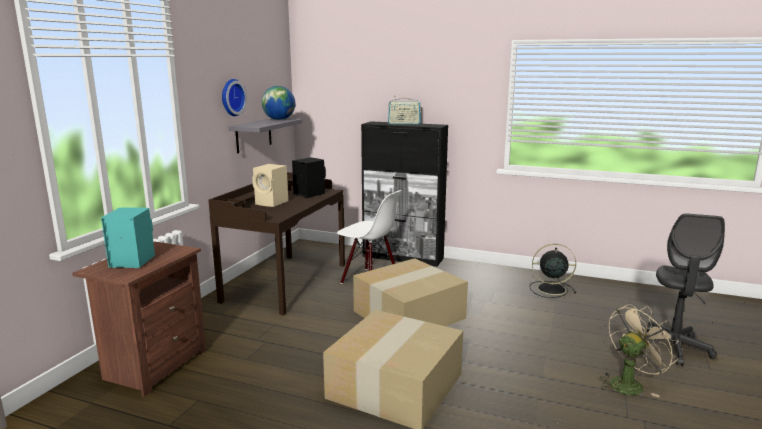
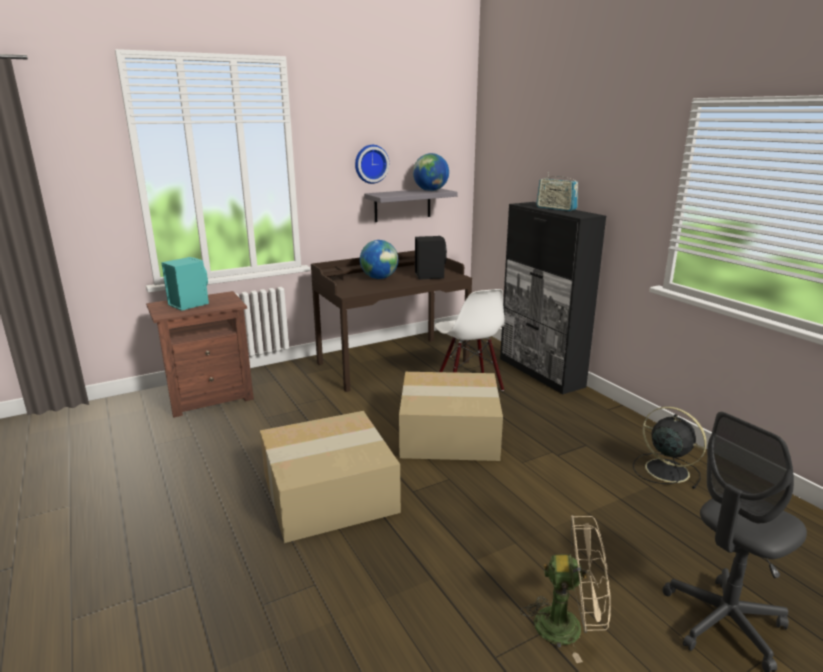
camera: 40 degrees right, 5 degrees up
beige speaker [252,164,288,207] -> globe [360,240,398,279]

